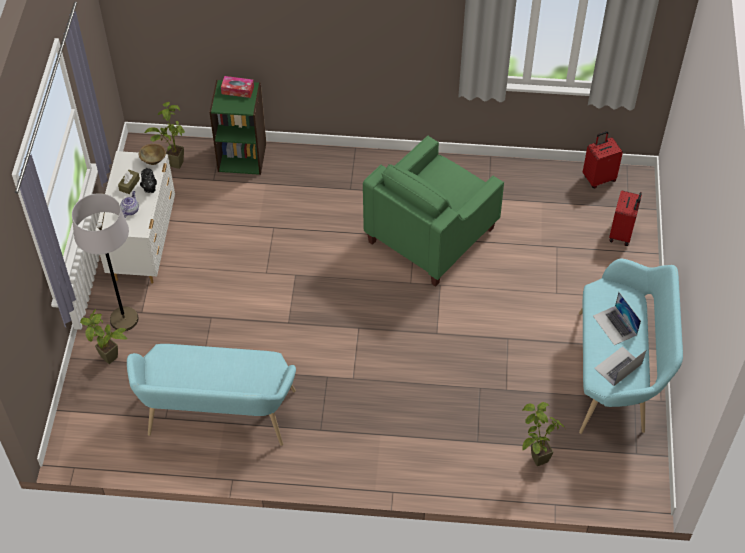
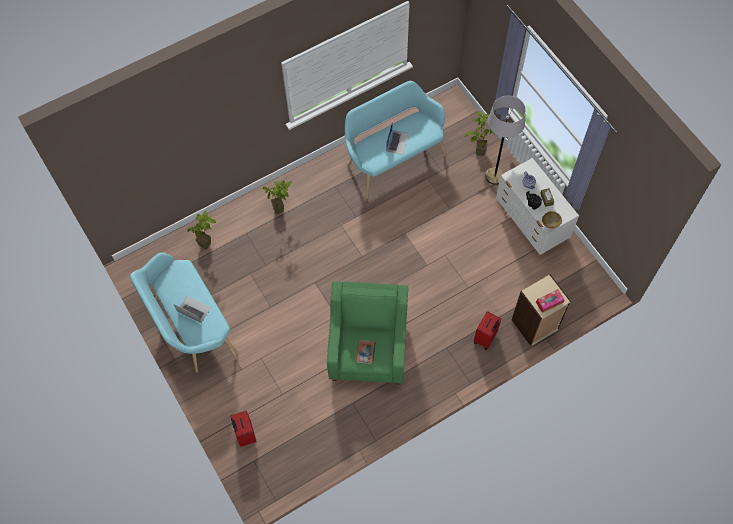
camera: 145 degrees right, 10 degrees up
potted plant [144,102,185,169] -> potted plant moved to [263,180,292,214]
green bookcase [209,80,266,175] -> beige bookcase [512,274,571,346]
red suitcase [583,131,623,188] -> red suitcase moved to [474,311,501,350]
laptop [594,346,646,386] -> laptop moved to [386,121,409,155]
none -> book [356,340,375,364]

